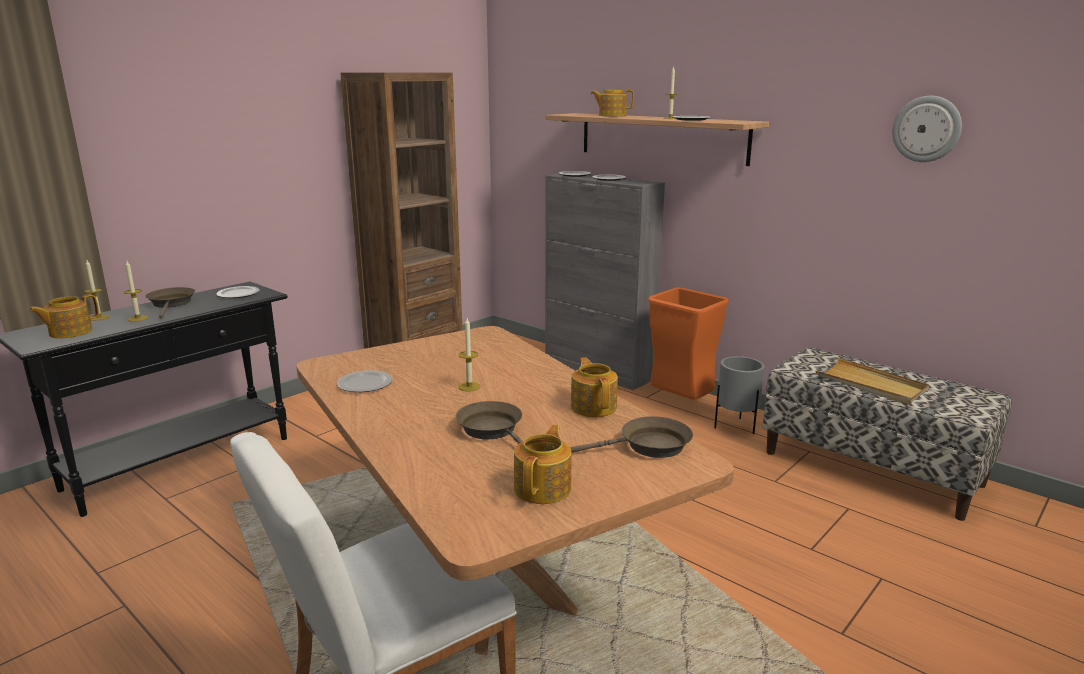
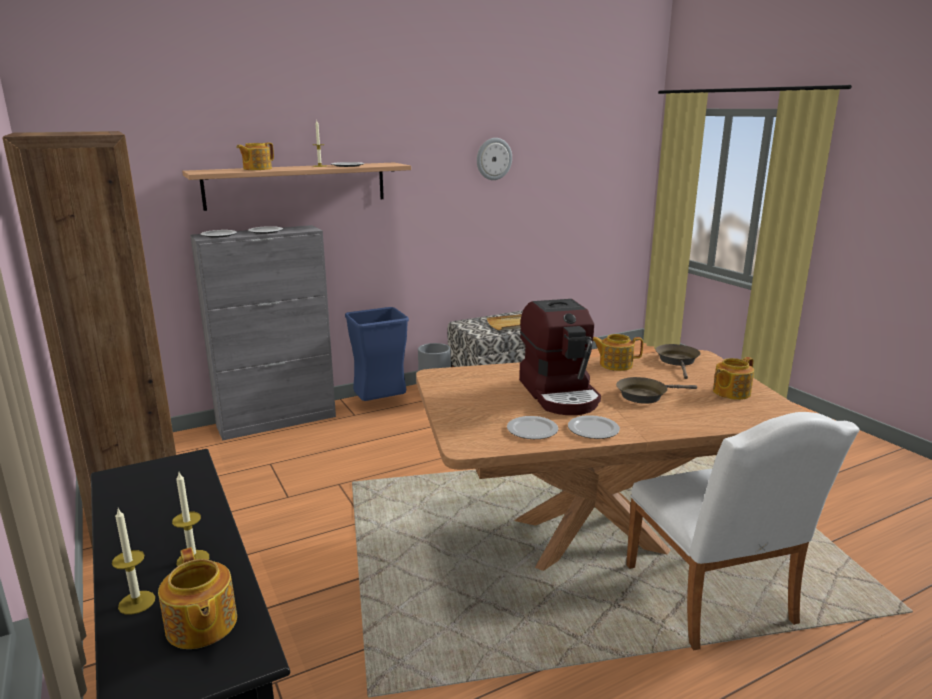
camera: 70 degrees left, 0 degrees up
brown frying pan [145,287,195,319] -> none
plate [216,286,260,298] -> plate moved to [568,415,620,439]
candle [458,318,481,391] -> coffee machine [519,299,601,415]
teapot [514,425,572,504] -> teapot turned 75 degrees counterclockwise [713,357,754,400]
orange trash can [648,287,729,400] -> blue trash can [345,307,409,401]

